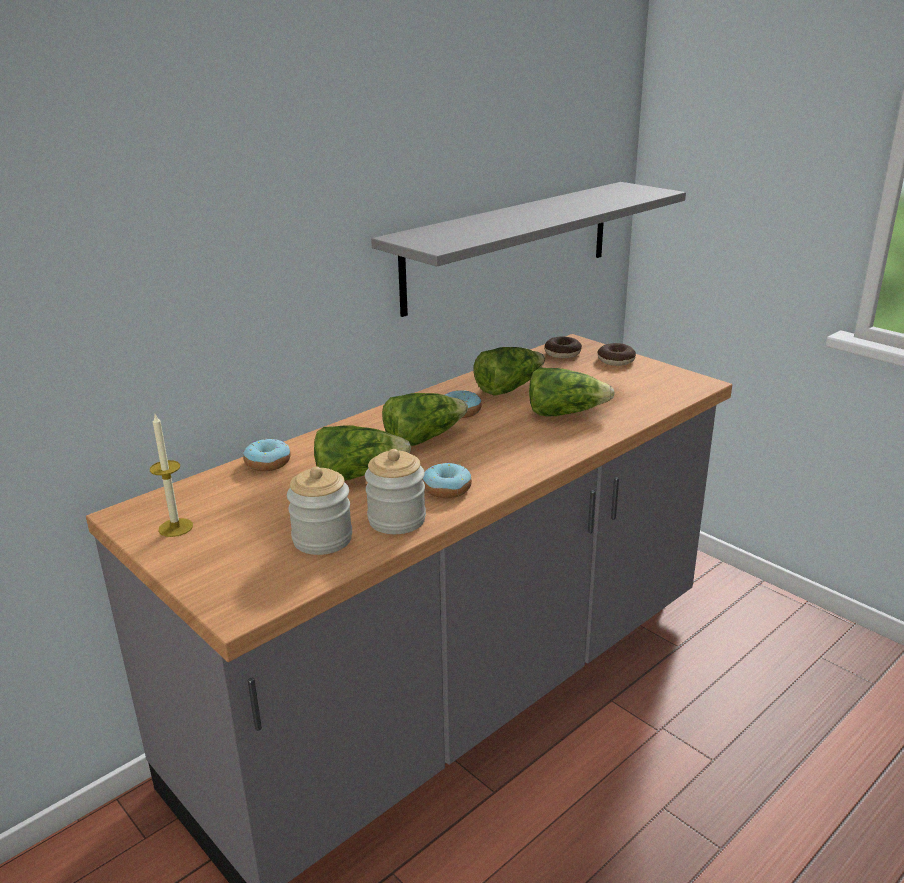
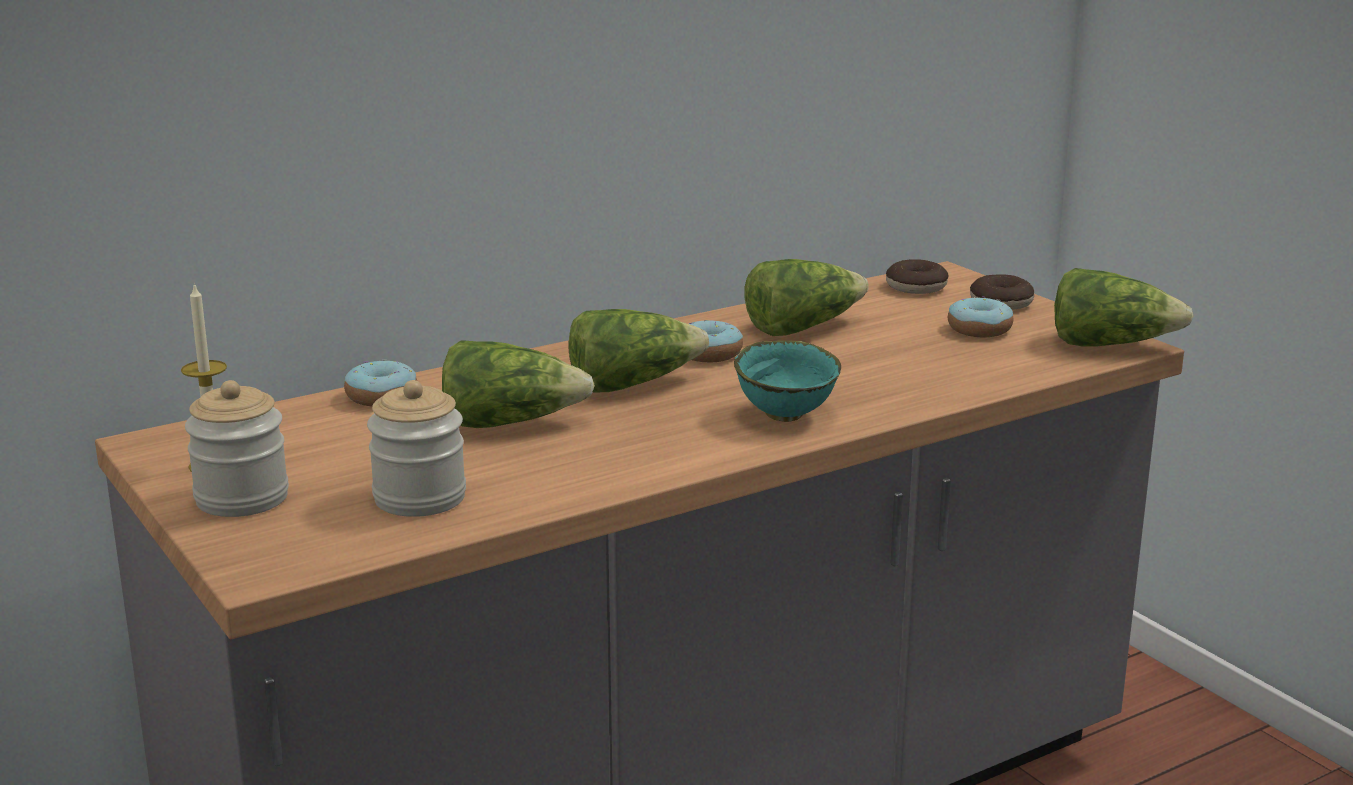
camera: 10 degrees right, 5 degrees down
jar [365,449,426,534] -> jar moved to [185,380,289,517]
grey shelf [371,182,686,317] -> none
donut [422,462,472,498] -> donut moved to [948,296,1013,337]
lettuce [529,367,615,417] -> lettuce moved to [1054,268,1194,347]
none -> turquoise bowl [734,340,841,422]

